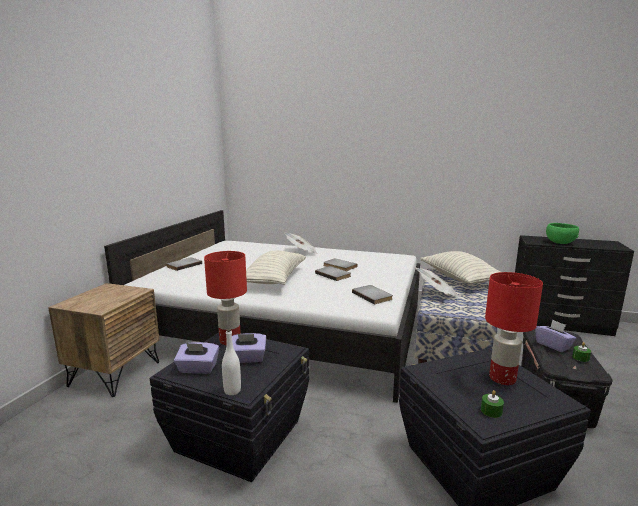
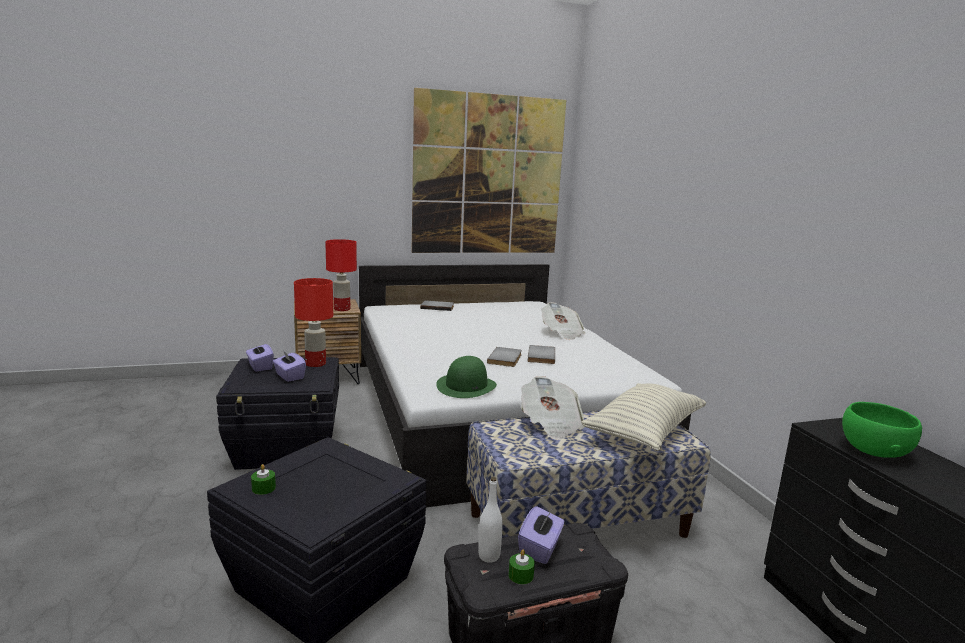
camera: 55 degrees right, 0 degrees up
white bottle [222,329,241,395] -> white bottle moved to [478,477,503,562]
pillow [246,250,306,285] -> none
grey book [352,285,393,304] -> green hat [436,356,497,398]
red table lamp [485,272,543,385] -> red table lamp moved to [325,239,357,311]
none -> picture [411,88,566,253]

